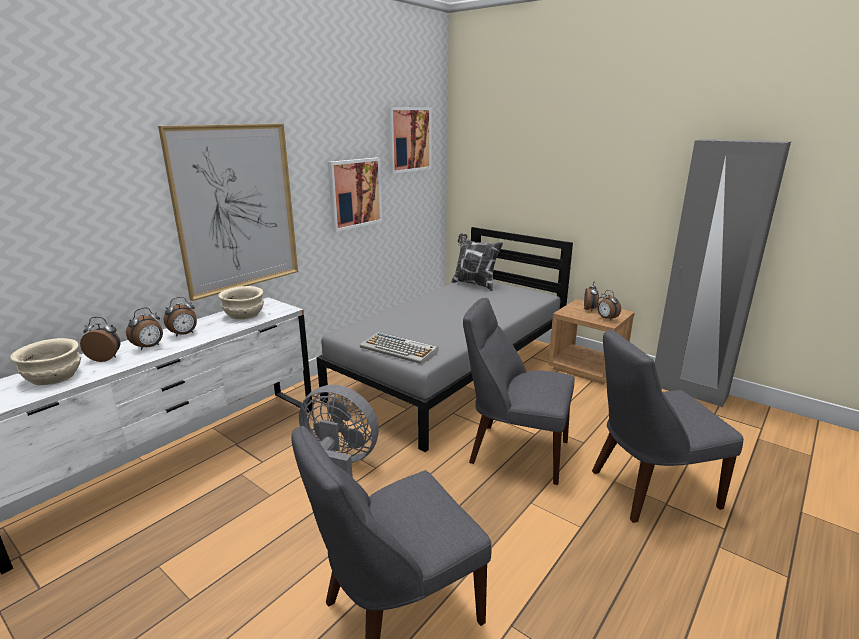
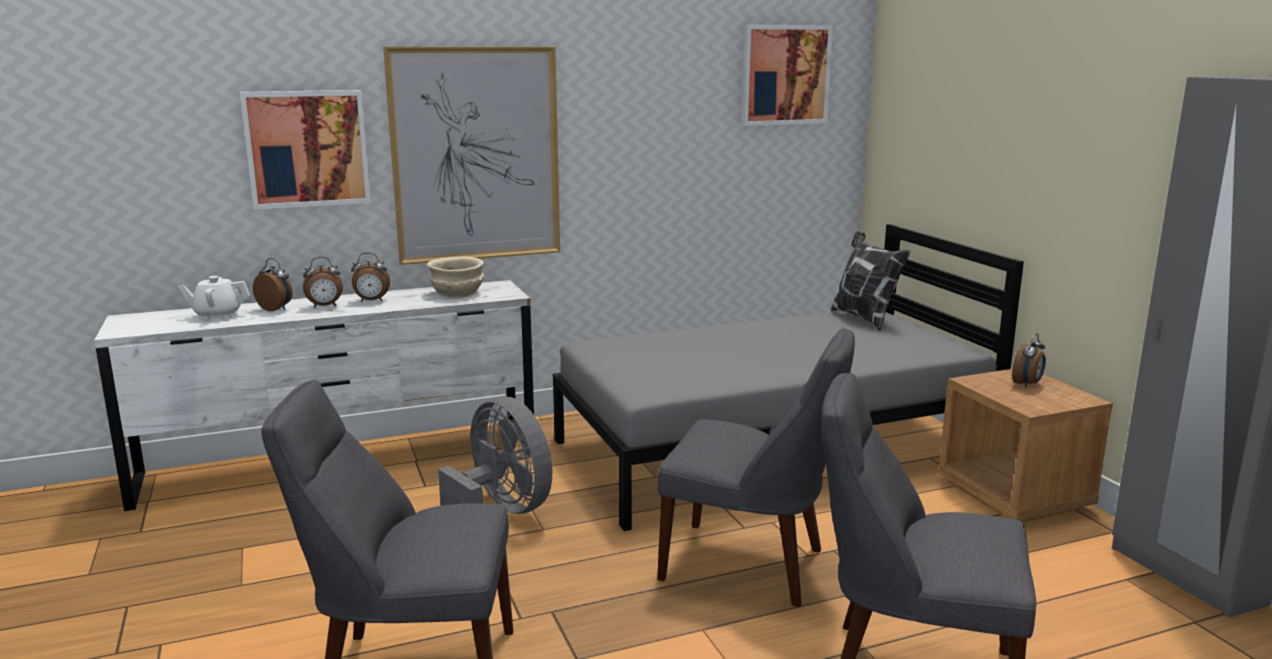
camera: 30 degrees right, 5 degrees down
beige bowl [10,338,82,385] -> white teapot [178,276,250,320]
picture [328,157,382,232] -> picture moved to [240,90,371,210]
keyboard [360,332,438,364] -> none
grey chair [463,298,575,485] -> grey chair turned 150 degrees clockwise [657,328,855,607]
alarm clock [597,290,621,320] -> none

